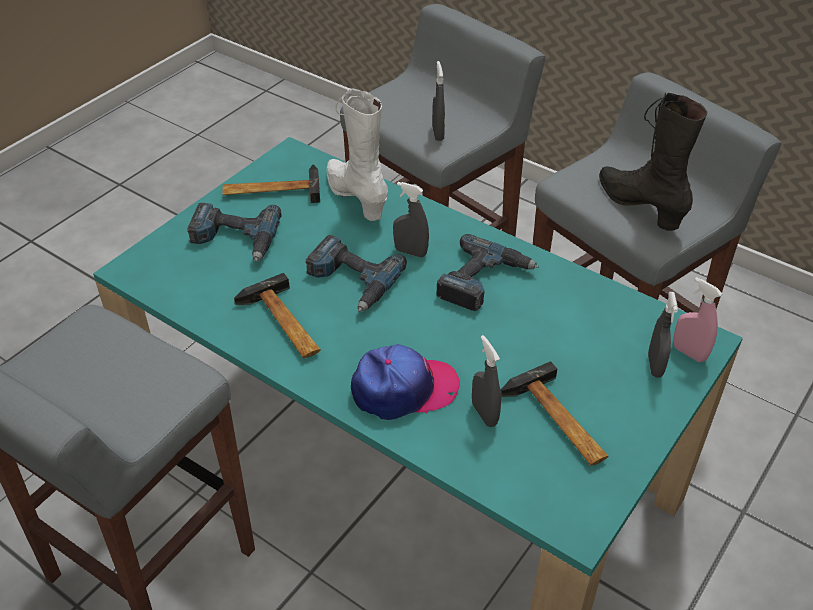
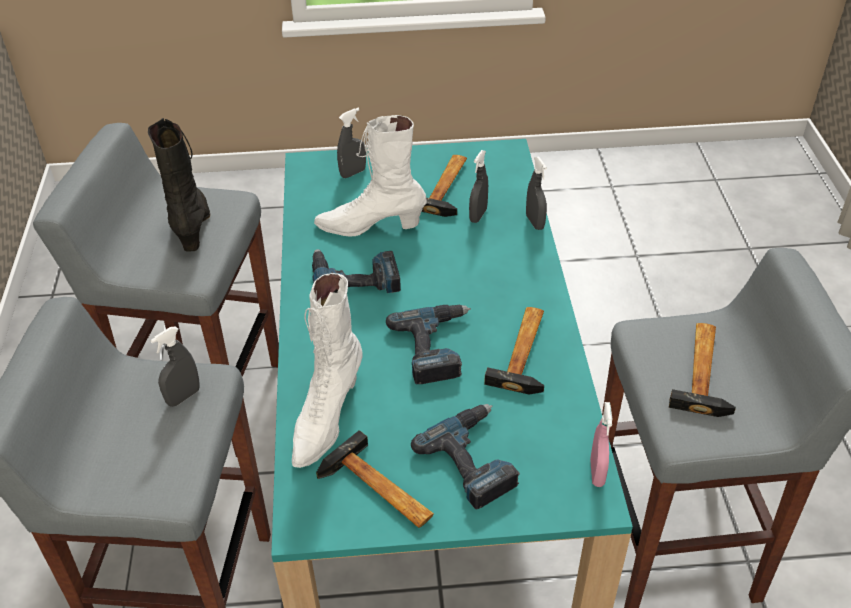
camera: 130 degrees left, 0 degrees up
cap [351,344,460,420] -> none
grey spray bottle [393,182,429,257] -> grey spray bottle moved to [526,156,547,230]
black boot [599,92,707,231] -> black boot turned 150 degrees clockwise [148,118,210,252]
pink spray bottle [673,277,722,362] -> pink spray bottle moved to [590,402,612,487]
none -> white boot [314,115,427,236]
none -> hammer [669,323,736,417]

